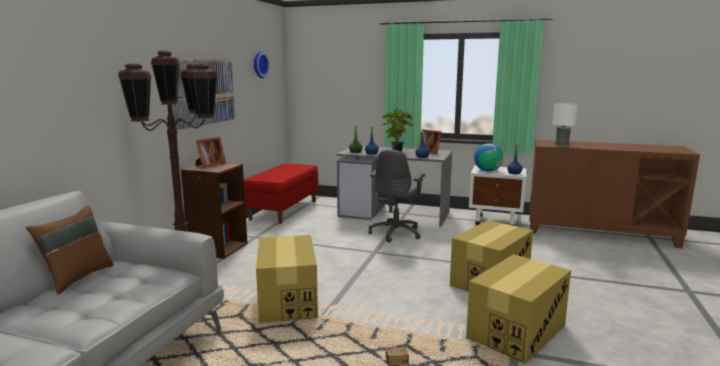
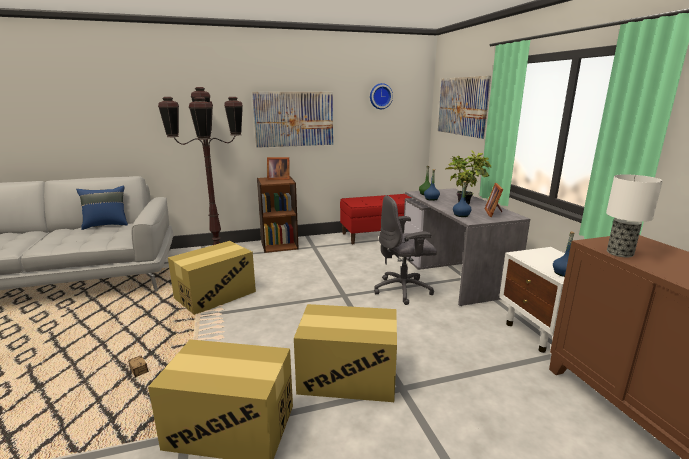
camera: 55 degrees right, 5 degrees up
brown pillow [26,206,114,295] -> blue pillow [76,186,128,230]
globe [474,143,503,171] -> none
none -> picture [438,76,491,139]

